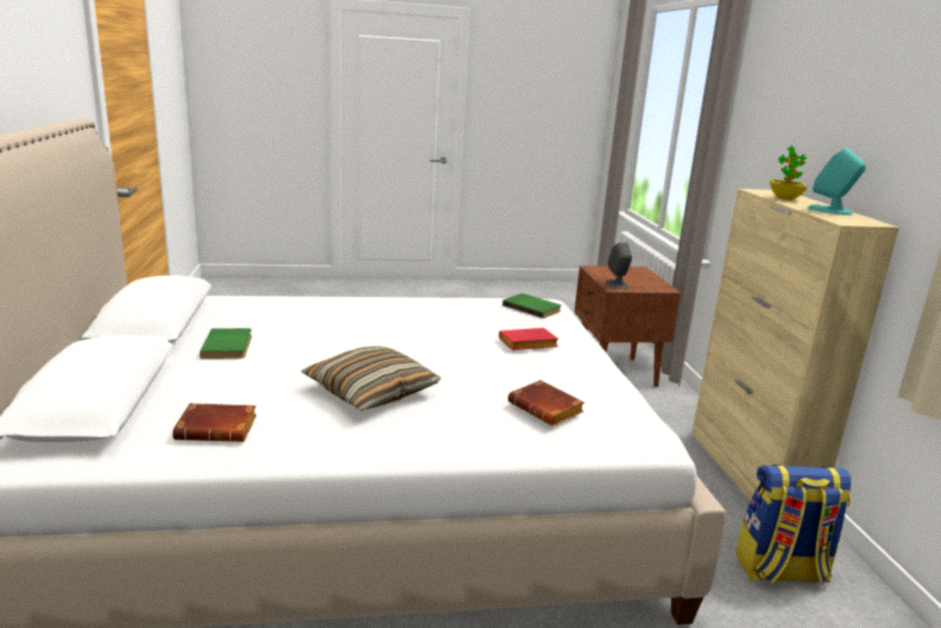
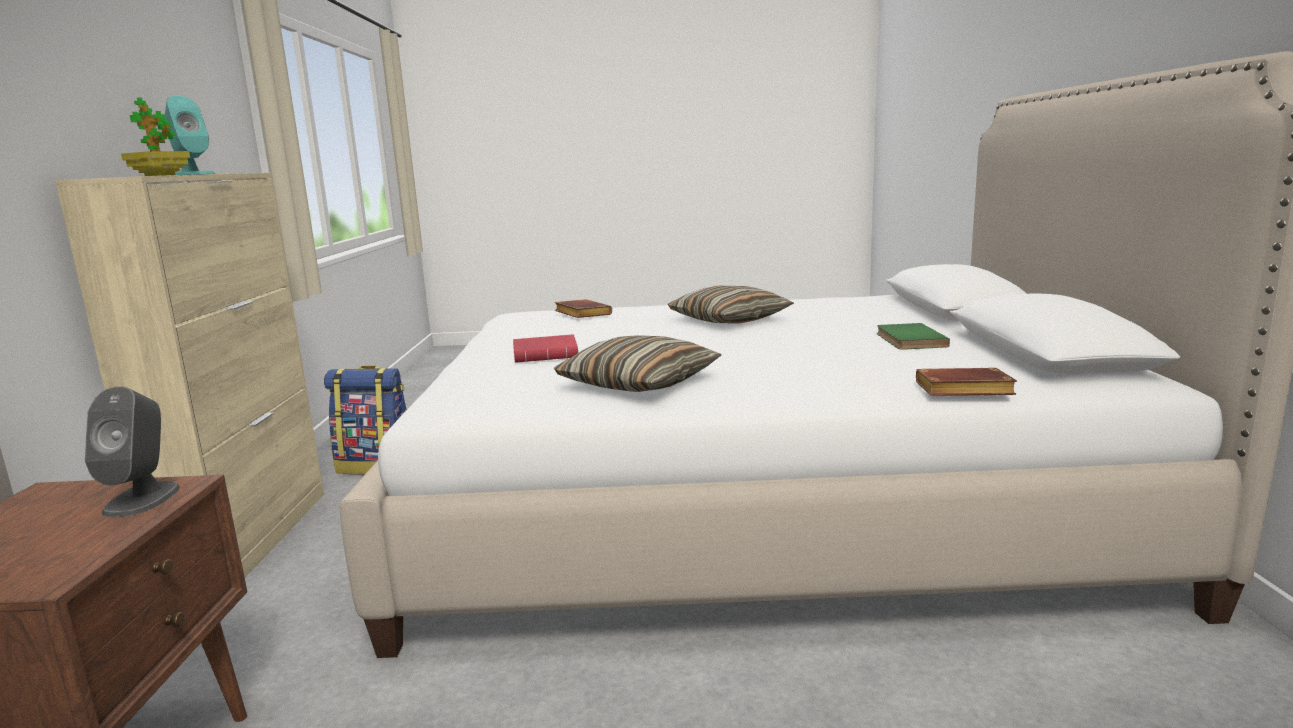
camera: 170 degrees left, 5 degrees down
brown book [173,403,256,442] -> brown book moved to [916,367,1017,396]
green book [503,294,561,318] -> none
none -> pillow [554,335,722,392]

